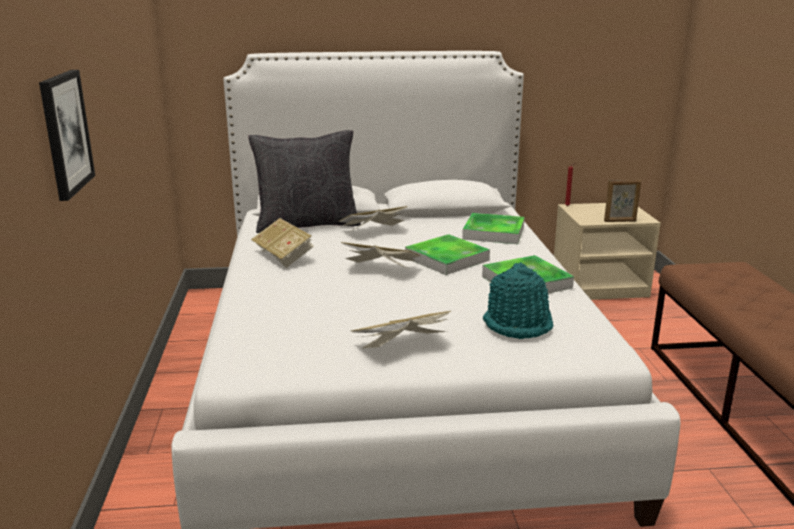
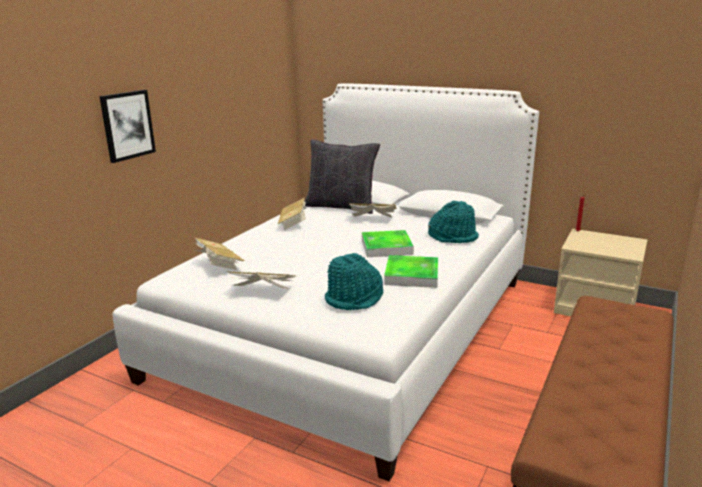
camera: 35 degrees right, 0 degrees up
book [341,242,421,270] -> book moved to [194,237,245,270]
tray [462,213,525,244] -> turquoise hat [428,201,479,243]
picture frame [604,179,641,222] -> none

